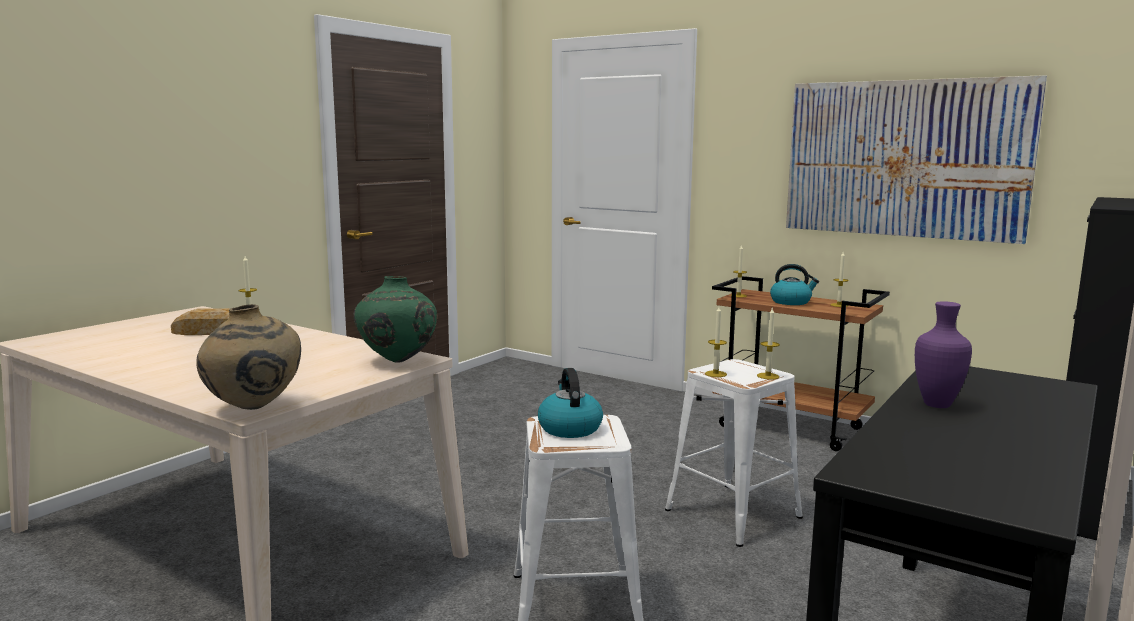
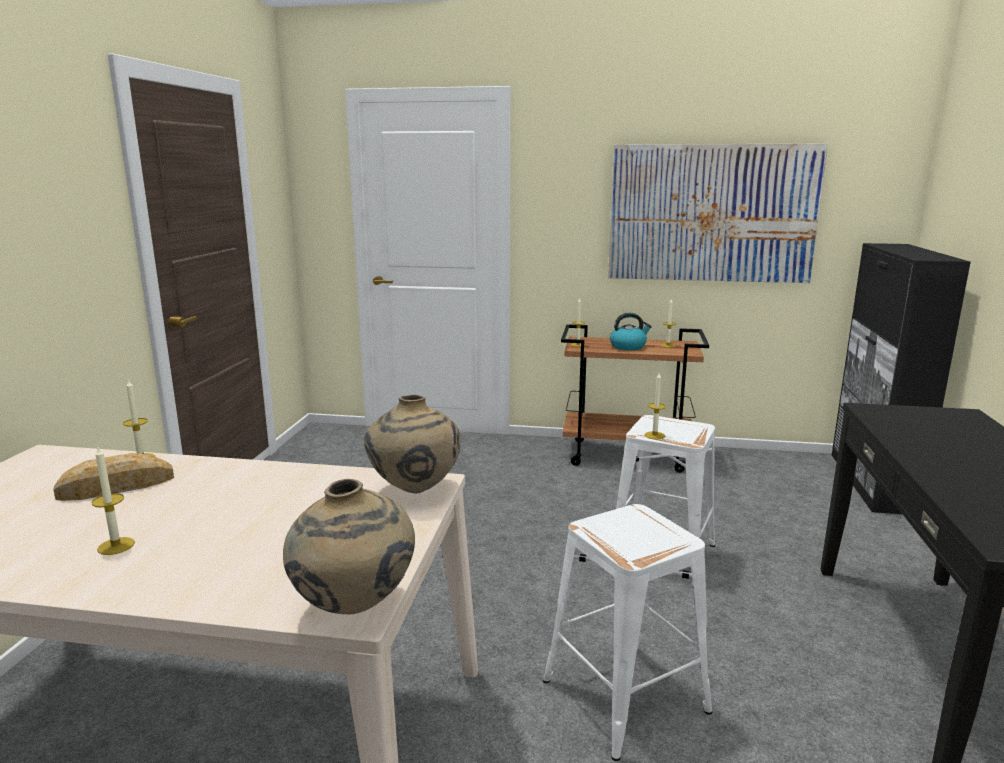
camera: 25 degrees left, 5 degrees up
green vase [354,276,437,363] -> beige vase [364,395,461,493]
kettle [538,368,603,438] -> none
candle [757,308,780,380] -> candle moved to [91,446,135,555]
purple vase [915,301,972,408] -> none

